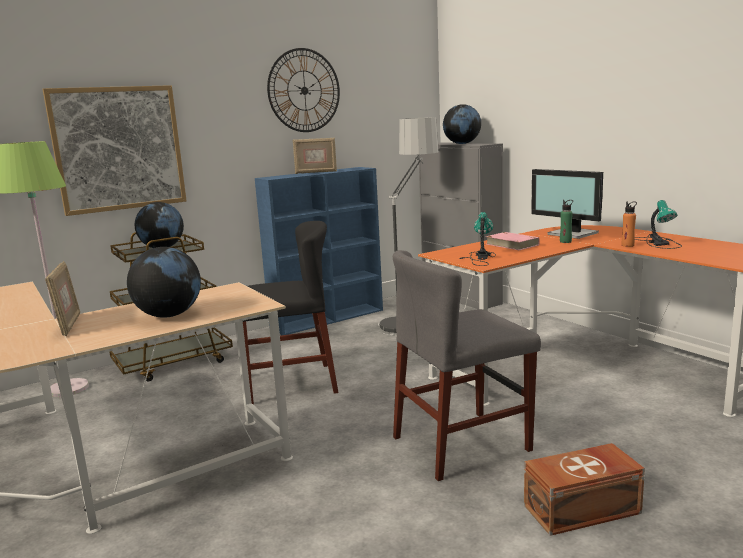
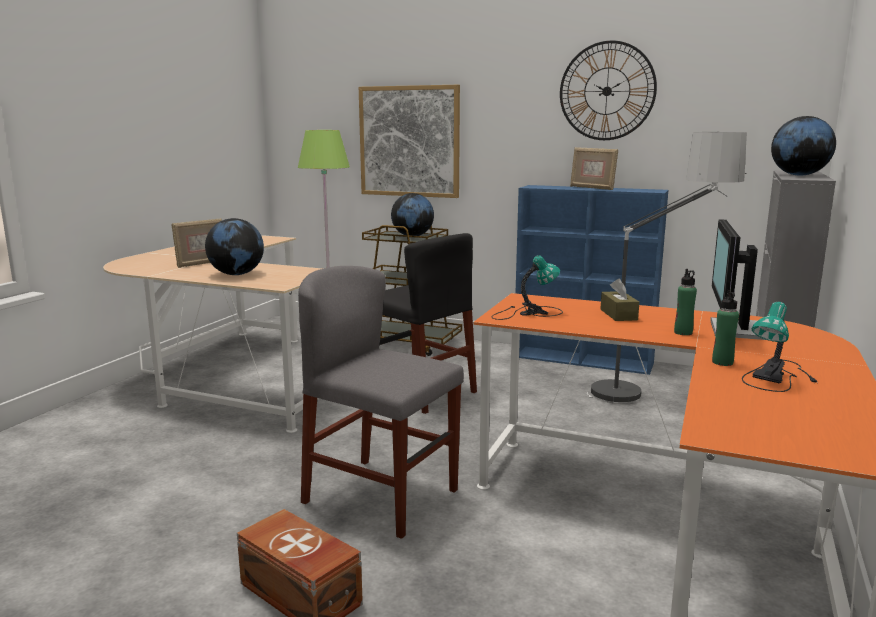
camera: 55 degrees right, 0 degrees up
pink book [485,232,540,250] -> brown tissue box [600,278,639,321]
orange bottle [622,201,637,247] -> green bottle [712,290,739,366]

